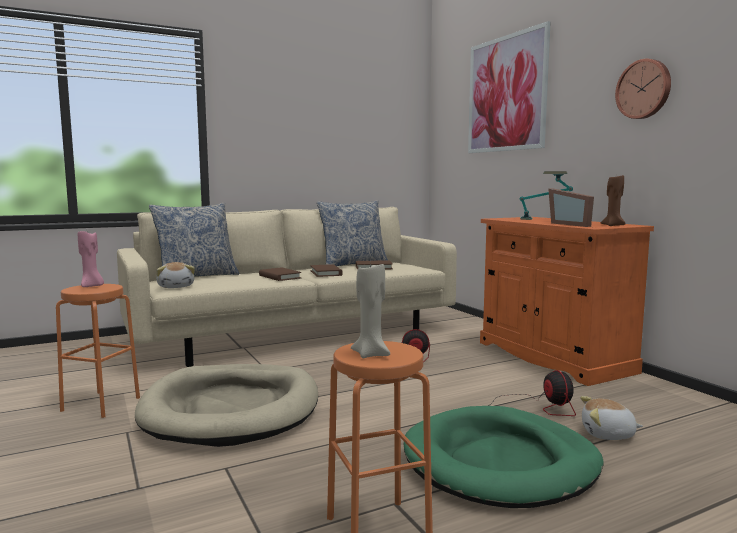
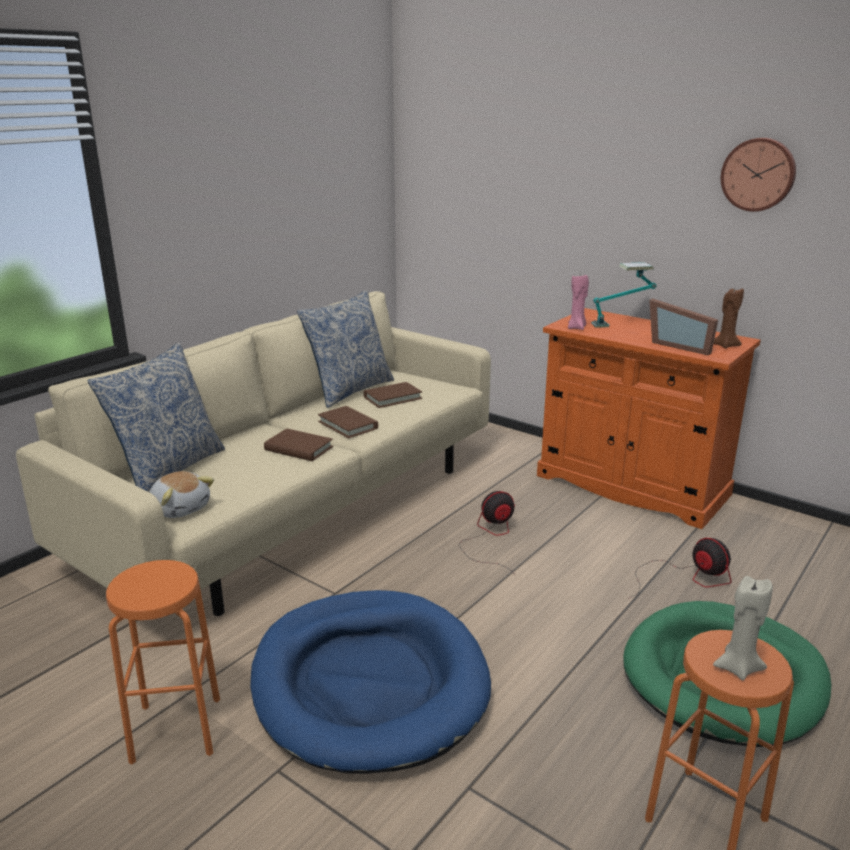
camera: 25 degrees left, 15 degrees up
pink candle [78,231,104,287] -> pink candle moved to [568,274,589,330]
beige dog bed [135,364,318,447] -> blue dog bed [250,590,491,774]
picture [468,21,551,153] -> none
plush toy [580,396,643,440] -> none

